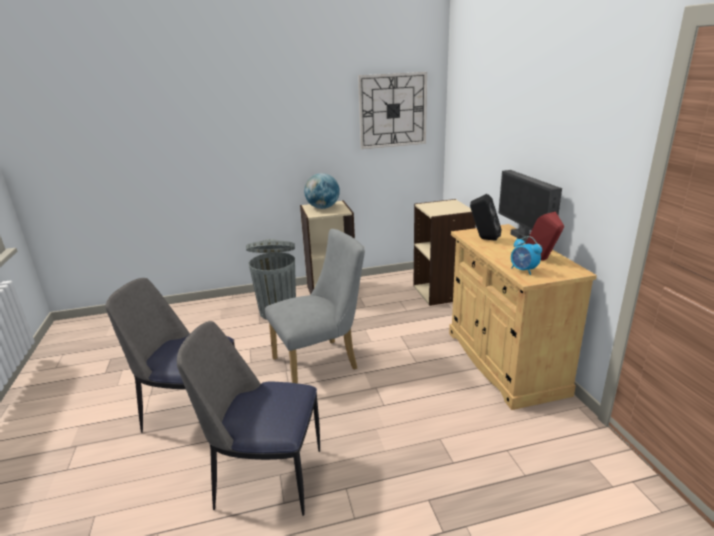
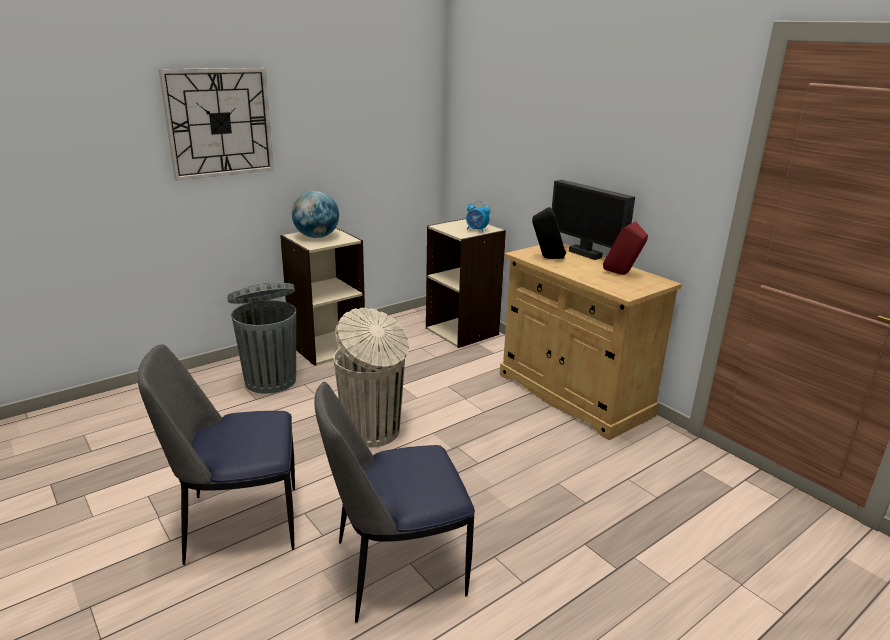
camera: 25 degrees left, 0 degrees up
grey chair [265,229,365,383] -> beige trash can [333,308,409,448]
wall clock [358,72,427,149] -> wall clock moved to [159,68,274,181]
alarm clock [511,236,542,275] -> alarm clock moved to [466,201,490,232]

